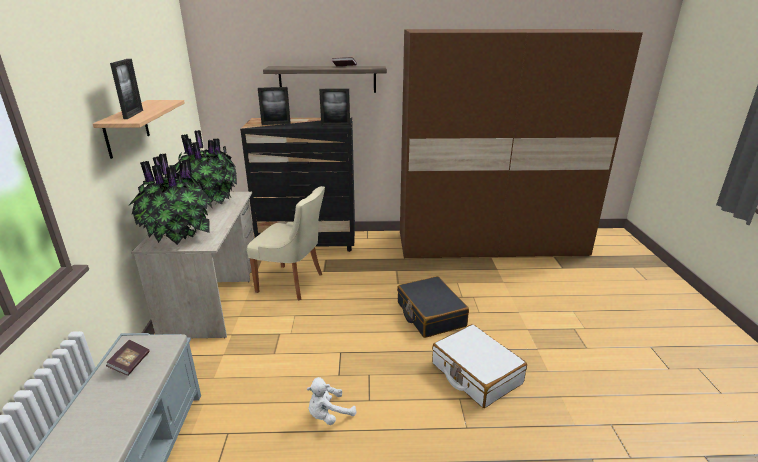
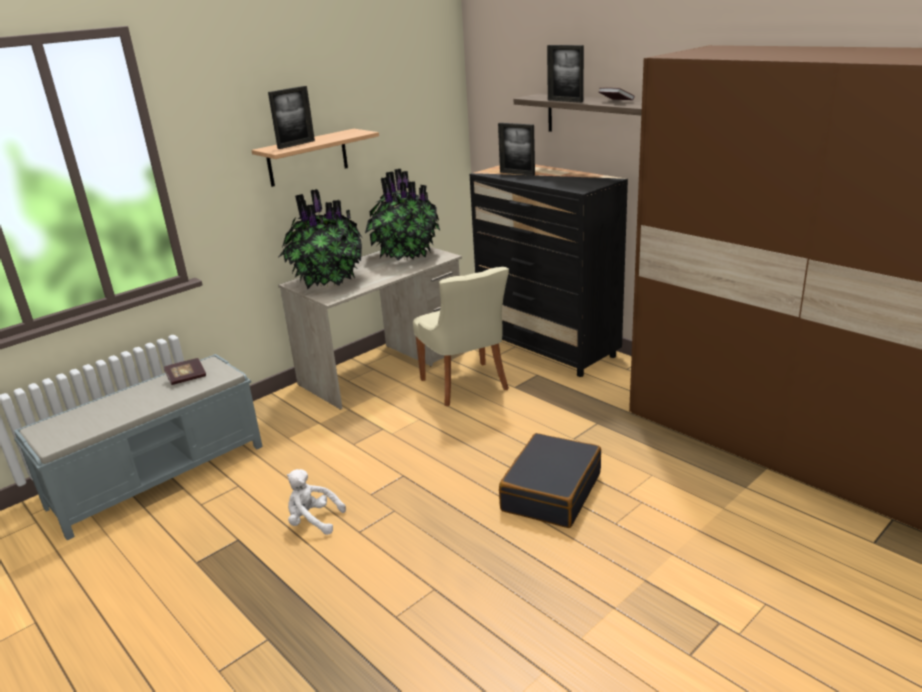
camera: 50 degrees right, 0 degrees up
picture frame [319,88,350,126] -> picture frame moved to [547,45,584,103]
white suitcase [432,324,527,408] -> none

